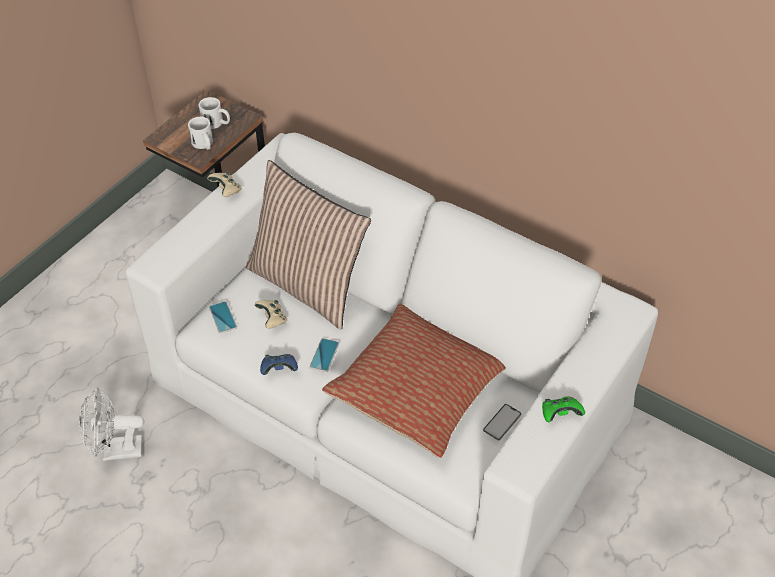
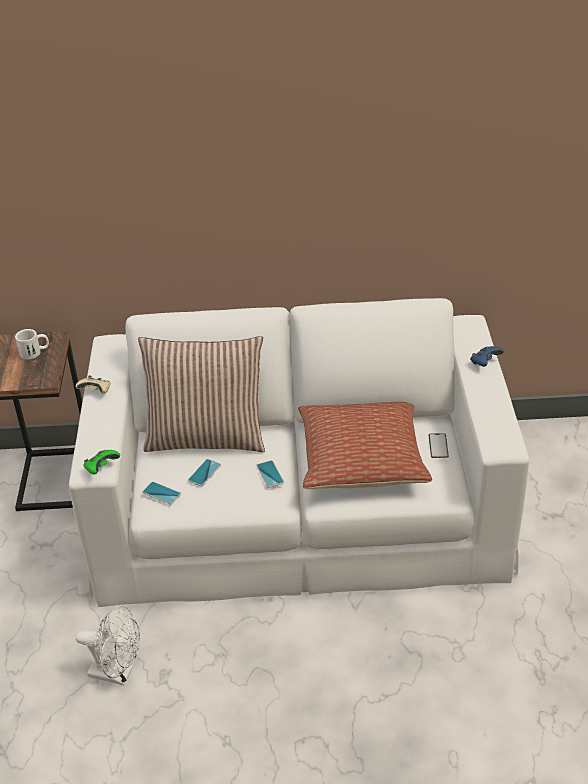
camera: 35 degrees left, 10 degrees down
white fan [79,387,144,461] -> white fan turned 120 degrees counterclockwise [76,605,140,685]
white mug [188,117,213,150] -> none
beige game controller [255,300,287,329] -> phone [188,459,221,486]
blue game controller [260,354,298,375] -> blue game controller moved to [470,346,504,367]
green game controller [542,396,585,422] -> green game controller moved to [83,450,120,475]

